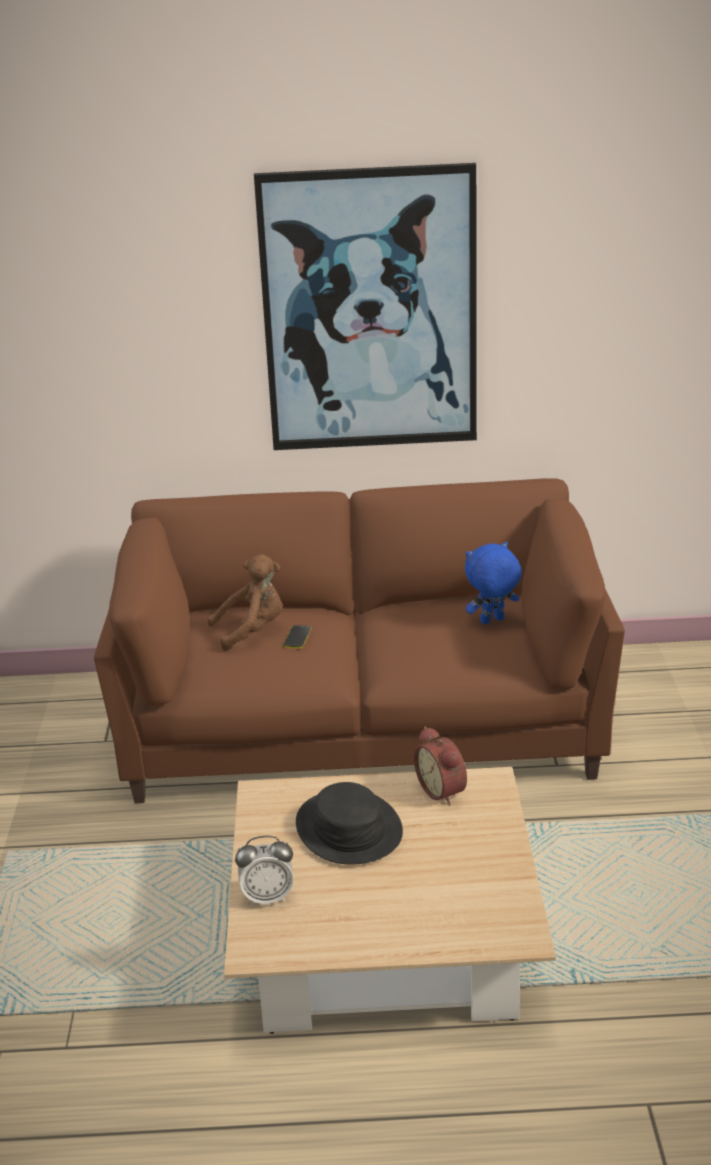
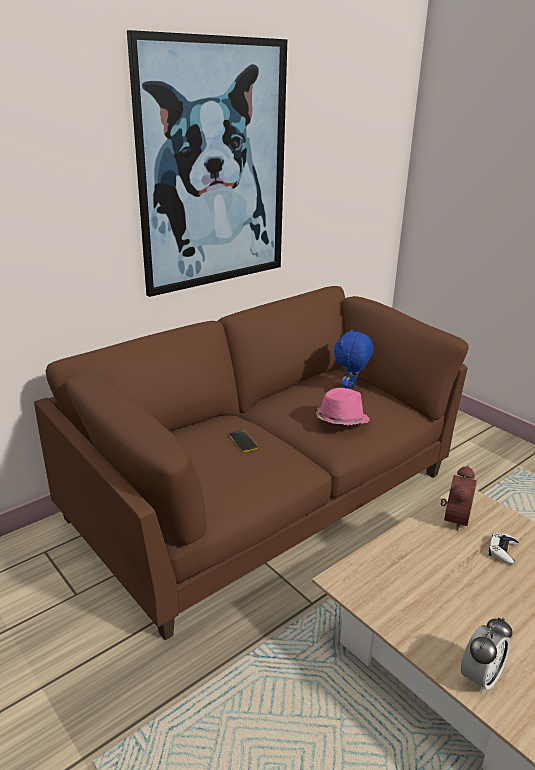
camera: 40 degrees left, 0 degrees up
brown plush toy [208,554,283,651] -> none
black hat [296,782,403,865] -> none
alarm clock [414,727,467,805] -> alarm clock turned 90 degrees counterclockwise [440,465,477,531]
none -> pink hat [316,388,369,426]
none -> white game controller [489,532,518,565]

